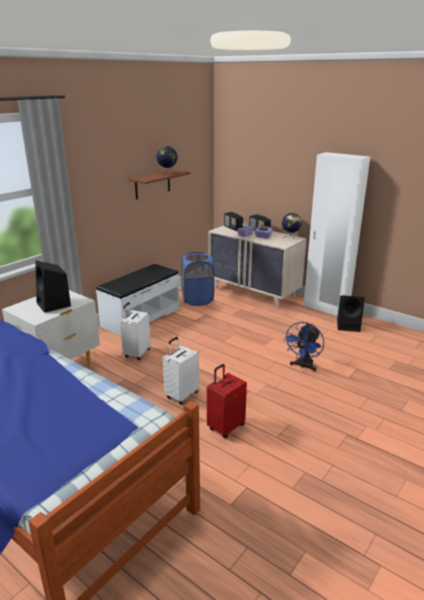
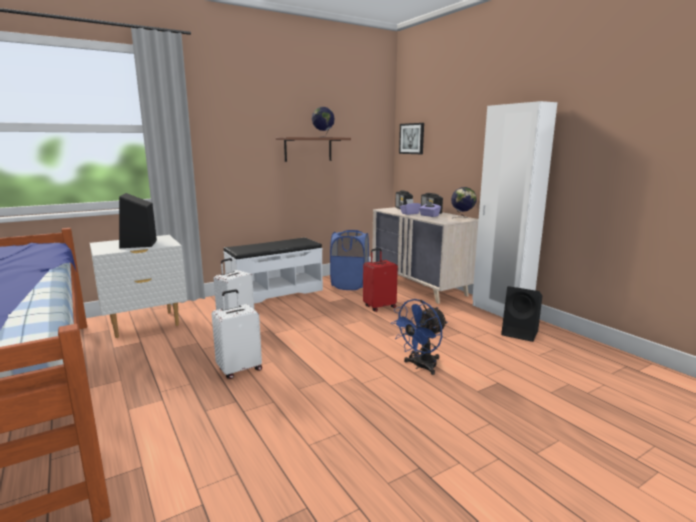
camera: 20 degrees right, 10 degrees down
red suitcase [207,364,247,438] -> red suitcase moved to [363,248,398,312]
none -> picture [399,123,424,154]

